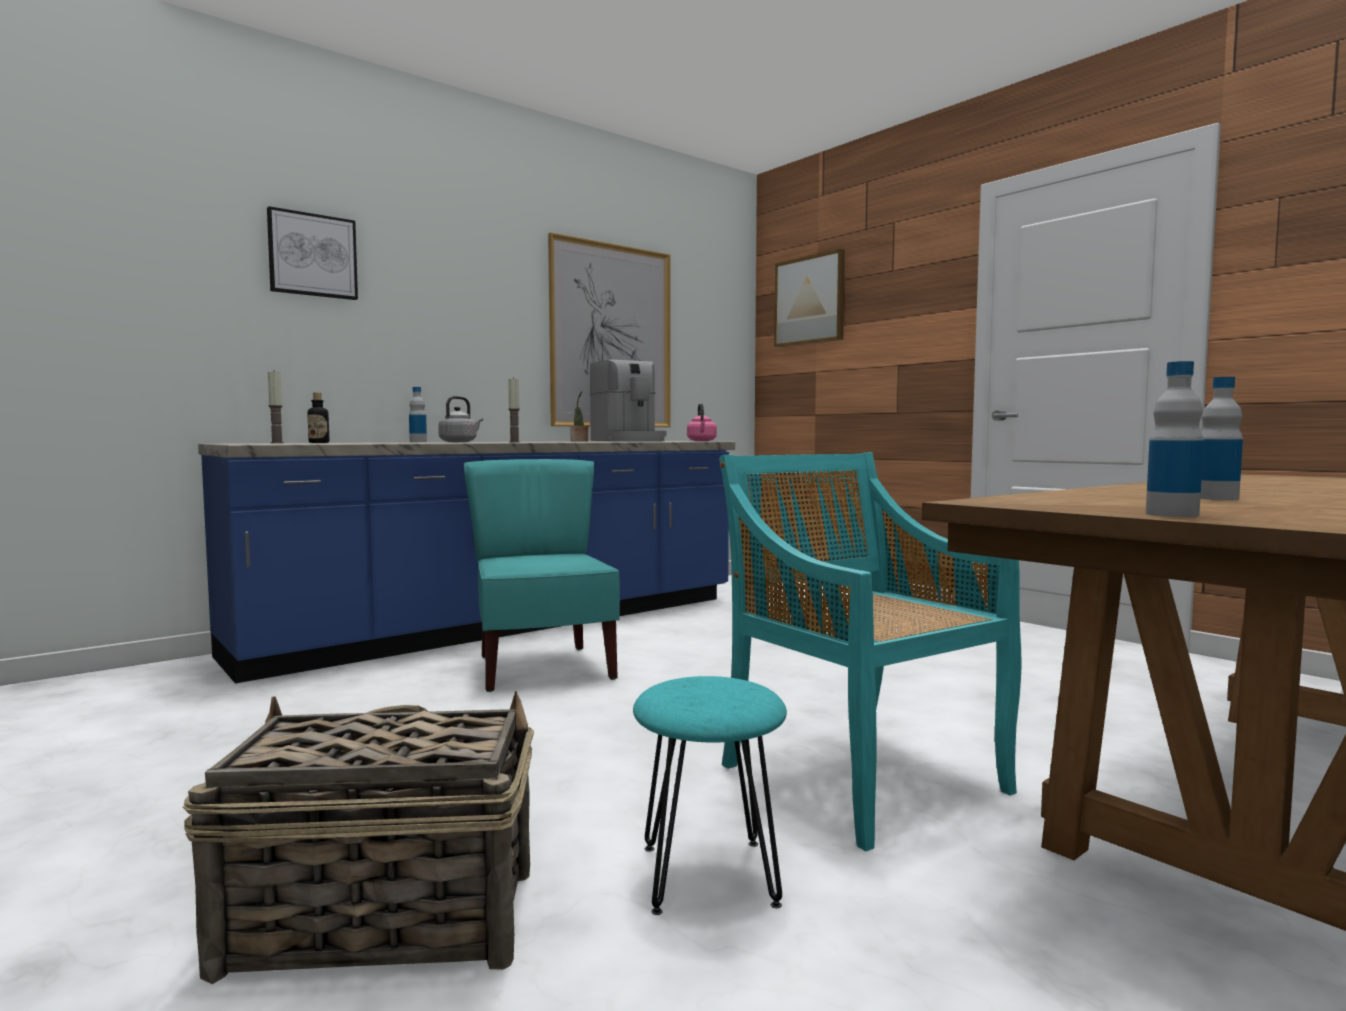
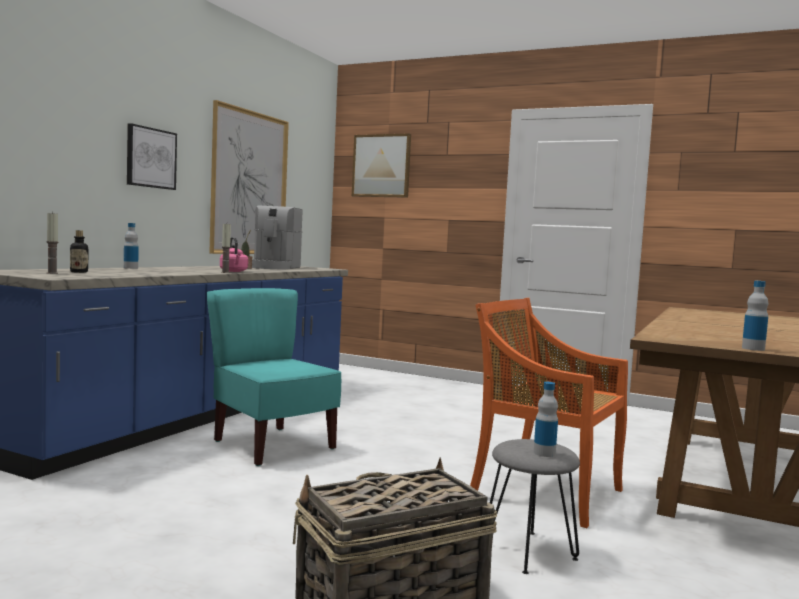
camera: 25 degrees left, 0 degrees up
picture [267,206,358,300] -> picture moved to [127,123,177,190]
grey kettle [438,396,483,442] -> none
coffee machine [590,359,667,442] -> coffee machine turned 60 degrees clockwise [252,205,302,269]
turquoise stool [633,676,787,915] -> grey stool [490,439,580,574]
pink kettle [687,403,717,441] -> pink kettle moved to [220,237,248,272]
turquoise chair [719,452,1022,852] -> orange chair [470,298,628,528]
bottle [1200,377,1243,500] -> bottle moved to [534,382,558,457]

